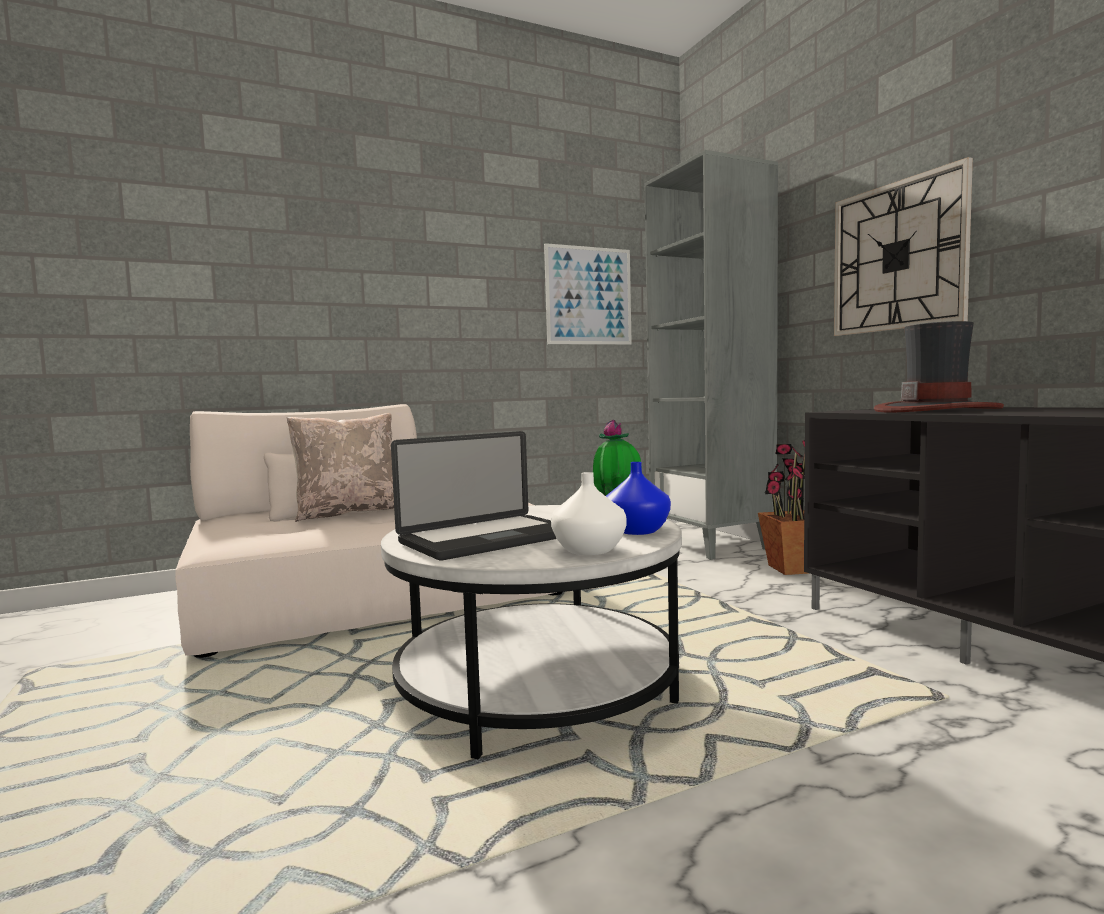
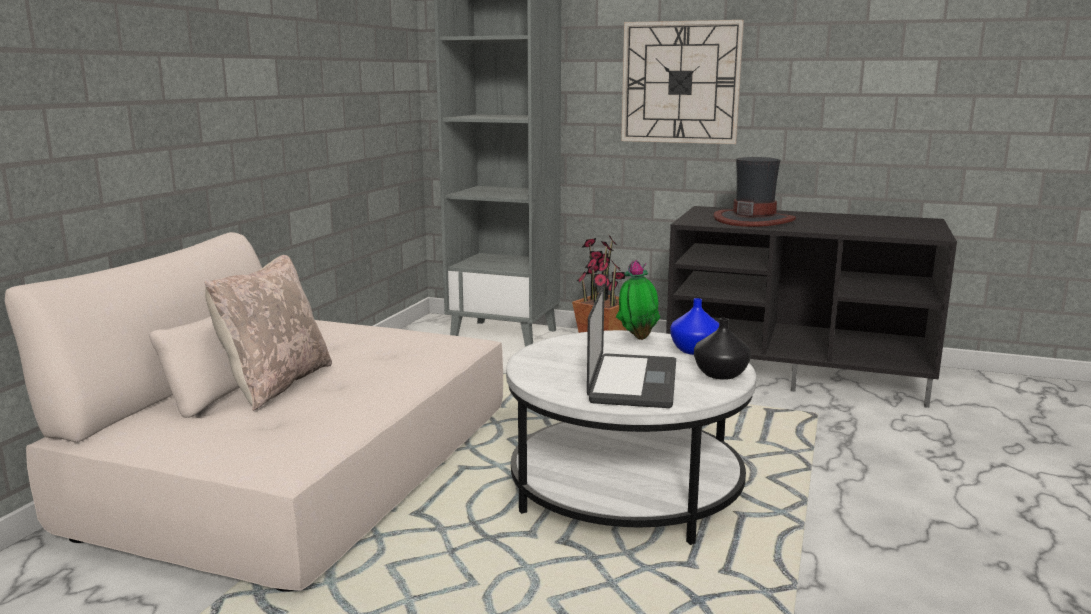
camera: 45 degrees left, 10 degrees up
picture [544,243,632,345] -> none
white vase [551,472,626,555] -> black vase [694,318,751,380]

